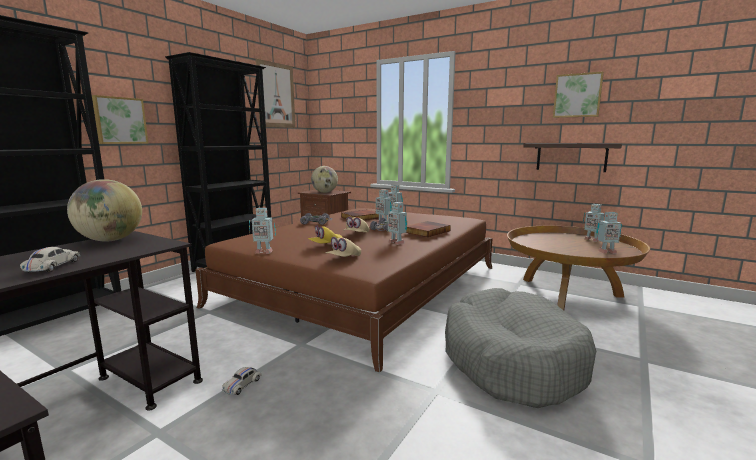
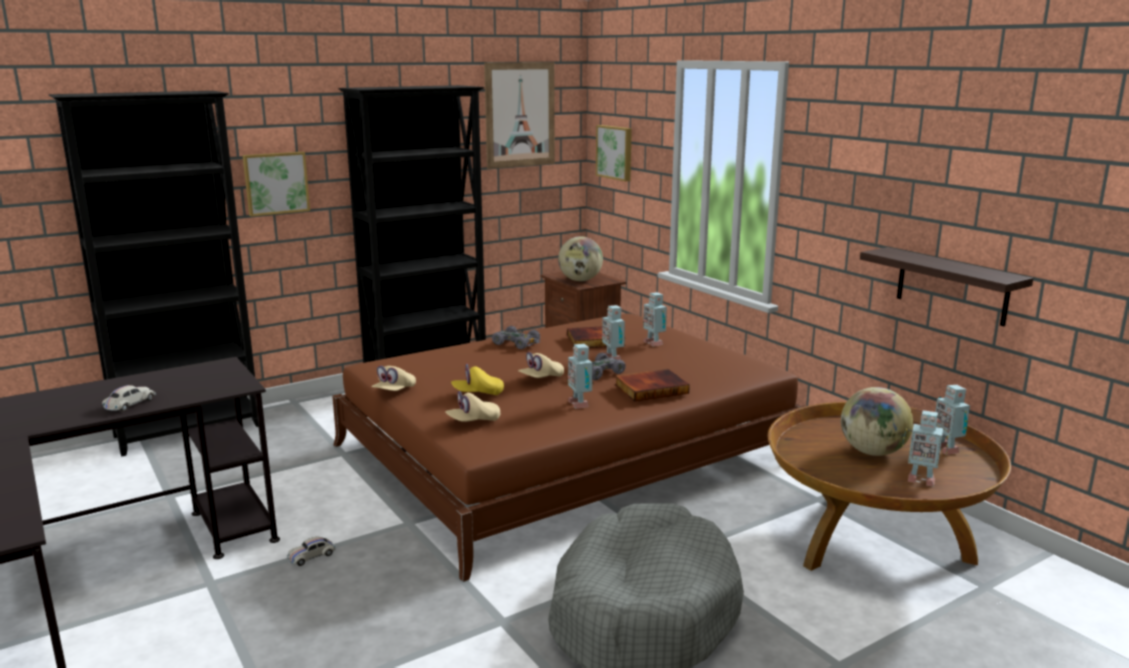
camera: 25 degrees right, 5 degrees up
globe [67,179,142,242] -> globe moved to [841,387,913,456]
toy robot [249,208,276,254] -> beige cap [371,366,416,391]
picture [553,72,604,118] -> picture moved to [596,125,632,182]

